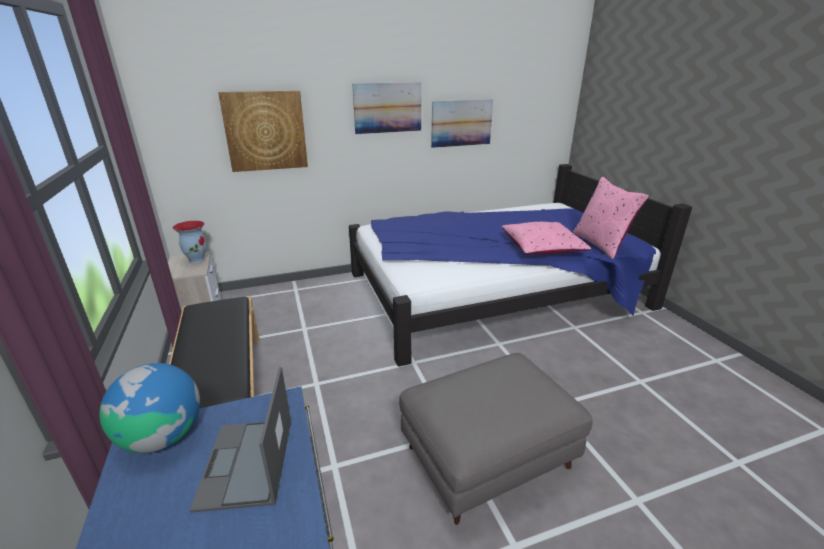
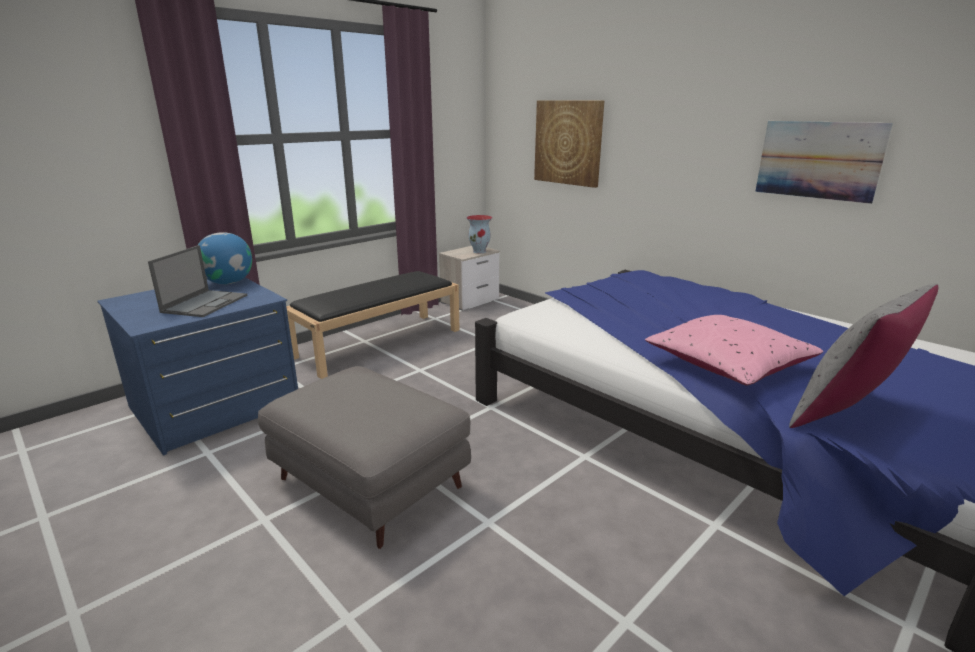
camera: 65 degrees right, 5 degrees down
laptop [190,367,291,513] -> laptop turned 135 degrees clockwise [148,245,247,317]
picture [352,82,422,134] -> none
pink pillow [573,177,649,259] -> grey pillow [789,284,938,428]

